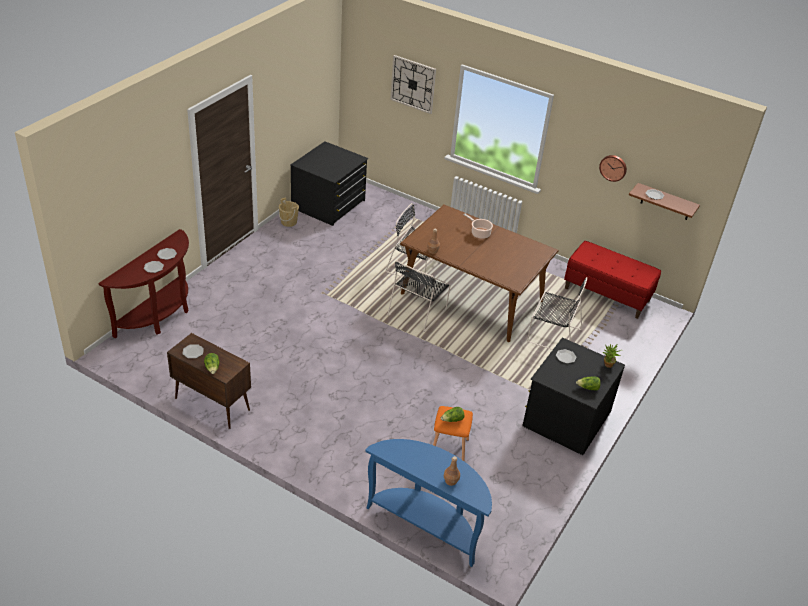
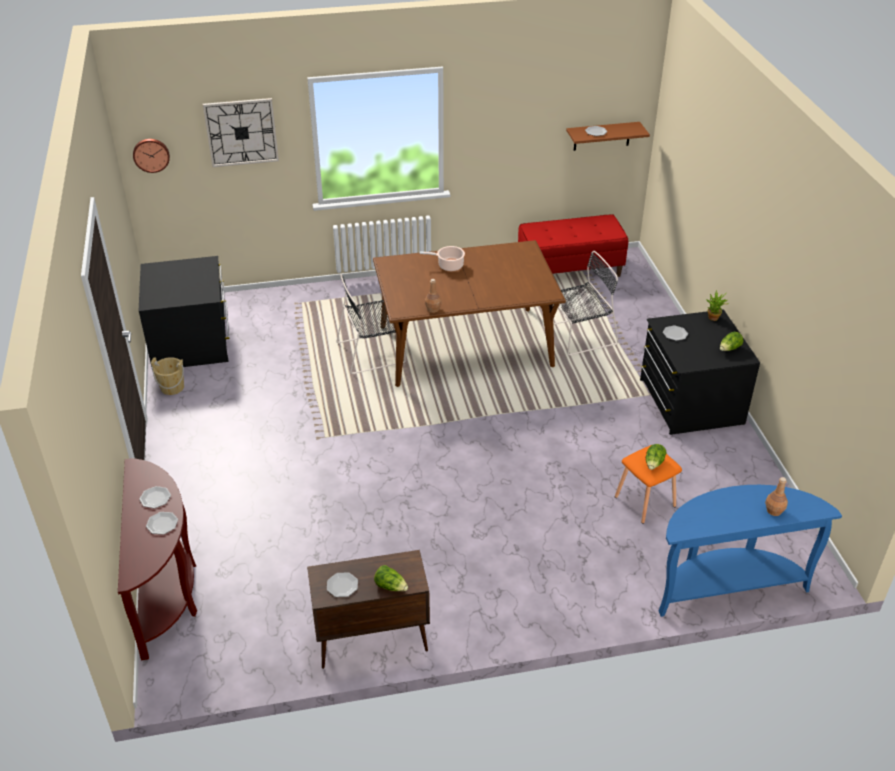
camera: 40 degrees left, 0 degrees up
black chair [387,261,451,332] -> none
wall clock [599,155,627,182] -> wall clock moved to [133,139,170,173]

